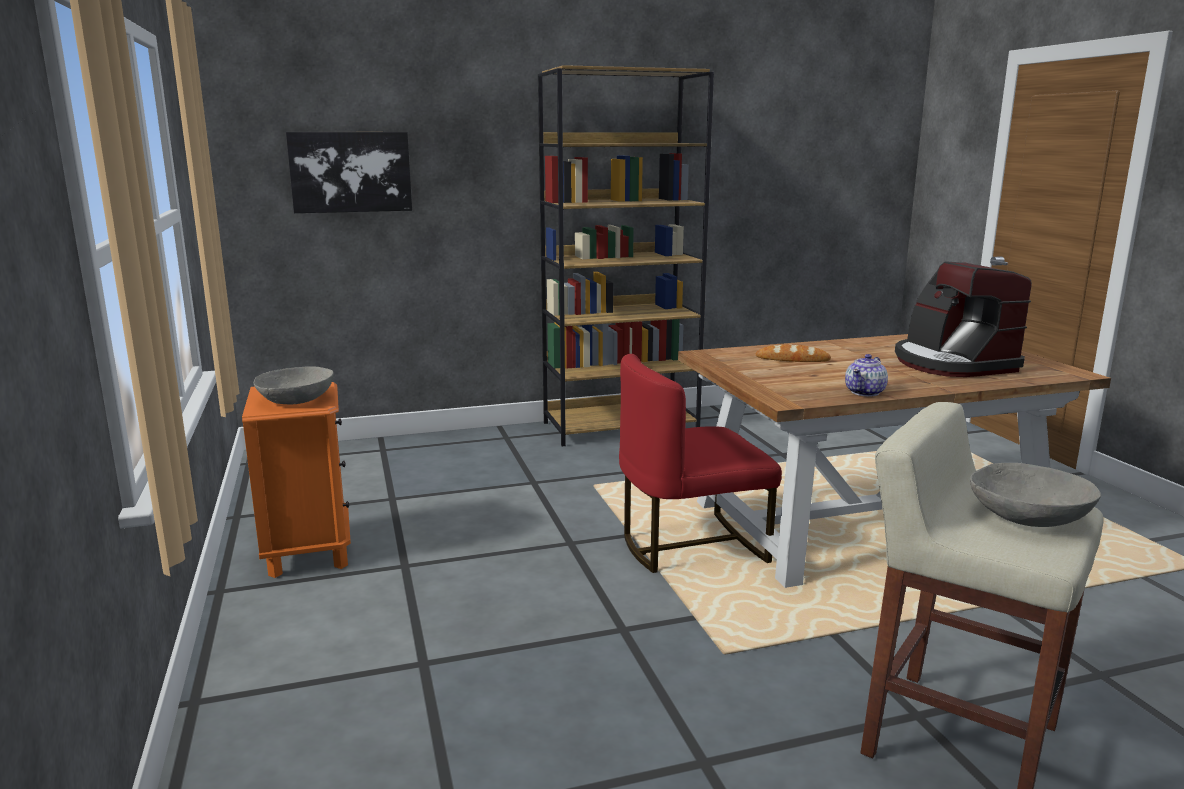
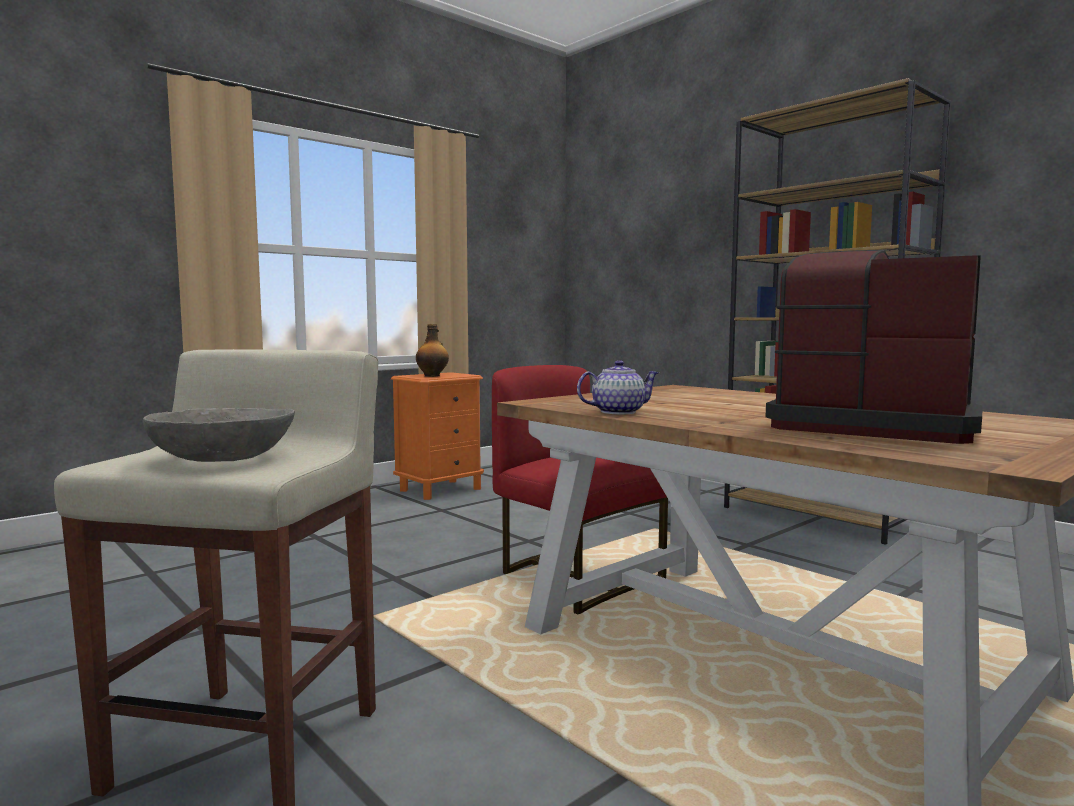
camera: 65 degrees right, 10 degrees down
grey bowl [254,366,334,405] -> bottle [416,324,449,377]
picture [286,132,412,213] -> none
bread [756,344,831,362] -> none
teapot [845,354,888,397] -> teapot turned 150 degrees clockwise [577,360,659,414]
coffee machine [895,261,1032,377] -> coffee machine turned 75 degrees clockwise [766,250,983,444]

